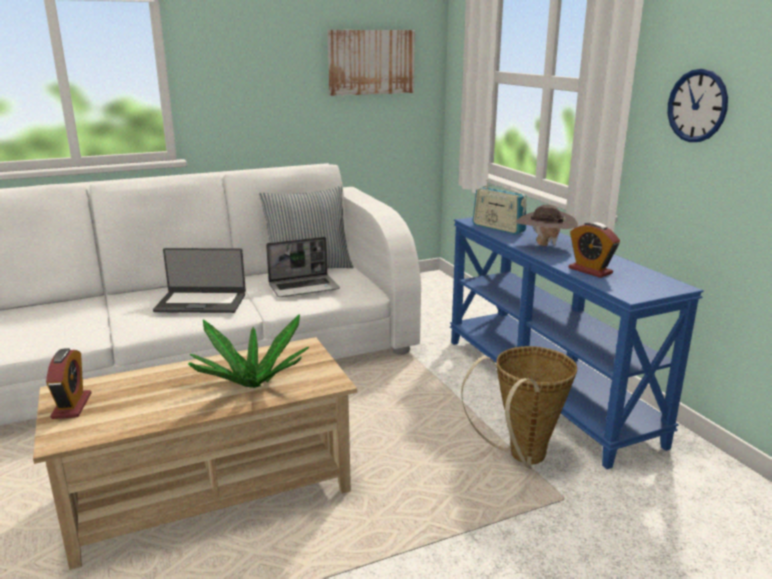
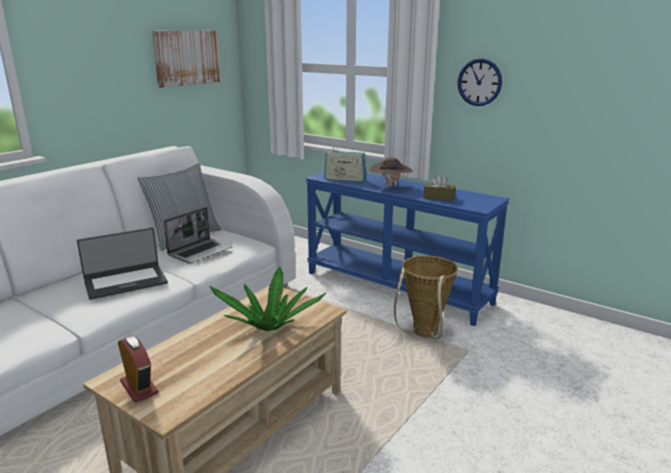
camera: 30 degrees left, 0 degrees up
alarm clock [569,222,620,278] -> brown tissue box [423,174,456,202]

